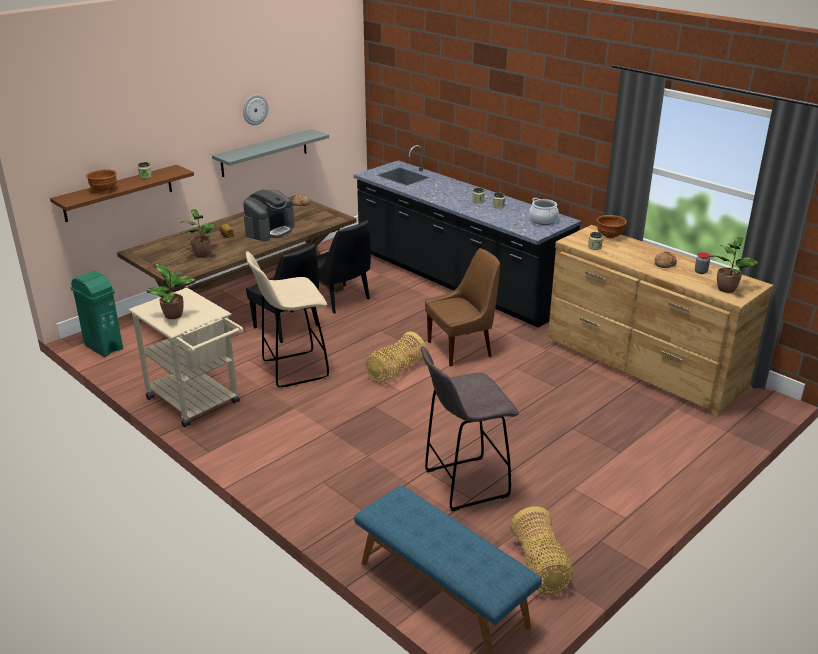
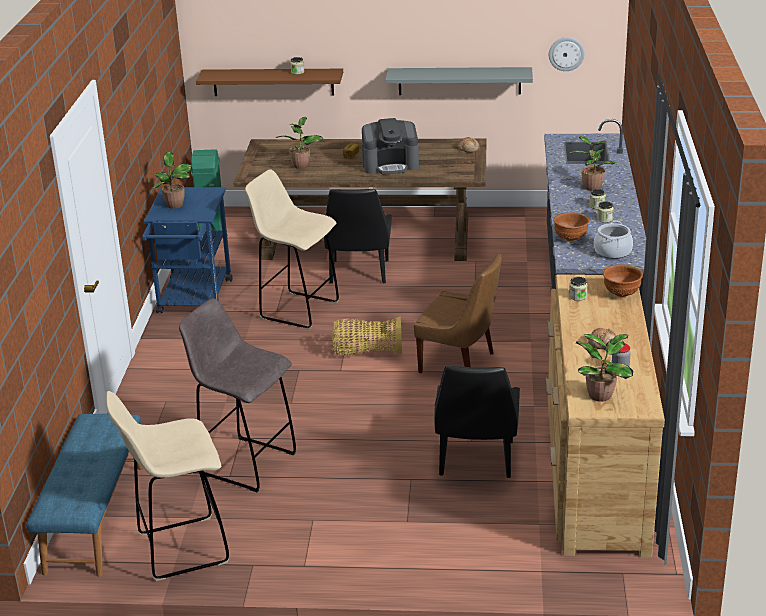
camera: 50 degrees right, 0 degrees up
brown bowl [86,170,117,192] -> brown bowl moved to [553,212,589,241]
beige cart [128,288,244,427] -> blue cart [142,187,233,313]
wall clock [243,94,268,125] -> wall clock moved to [549,37,585,71]
black chair [317,220,371,314] -> black chair moved to [434,366,520,478]
basket [510,506,573,594] -> beige stool [106,391,229,581]
none -> potted plant [570,136,616,191]

